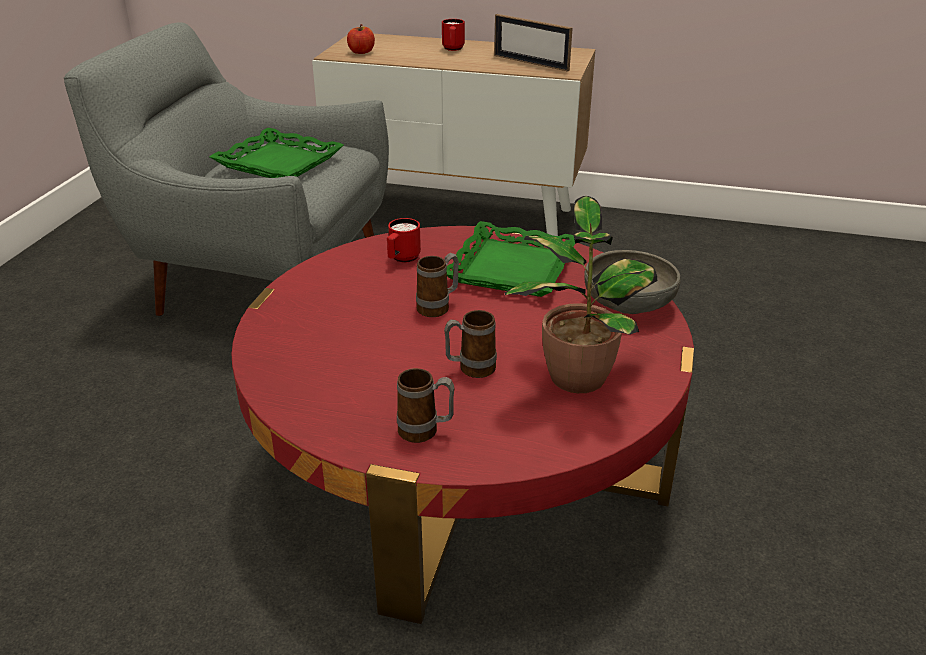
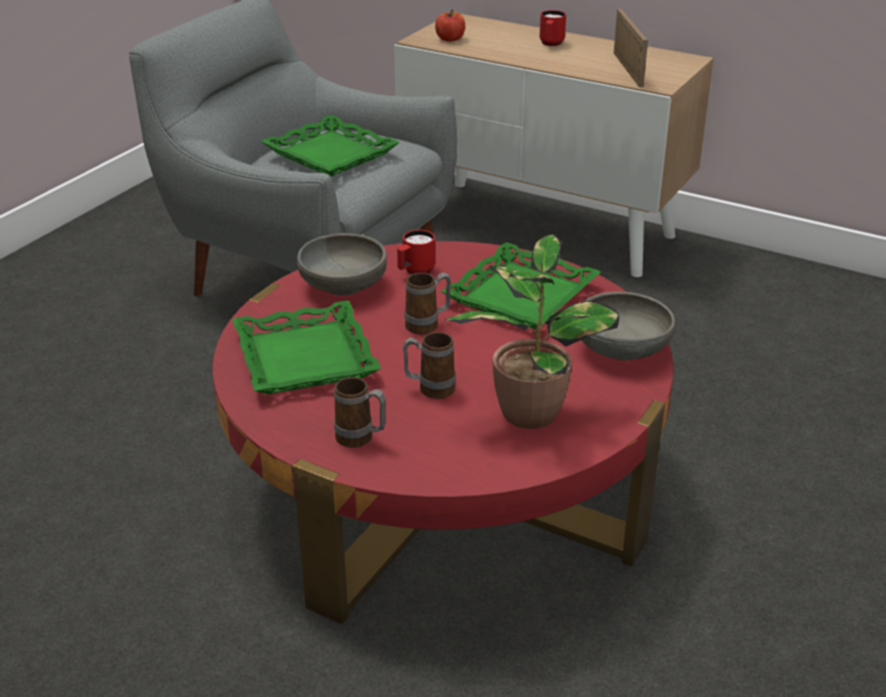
camera: 15 degrees right, 0 degrees up
picture frame [494,14,572,72] -> picture frame turned 150 degrees counterclockwise [614,8,648,87]
none -> green tray [232,301,381,394]
none -> grey bowl [297,233,387,295]

